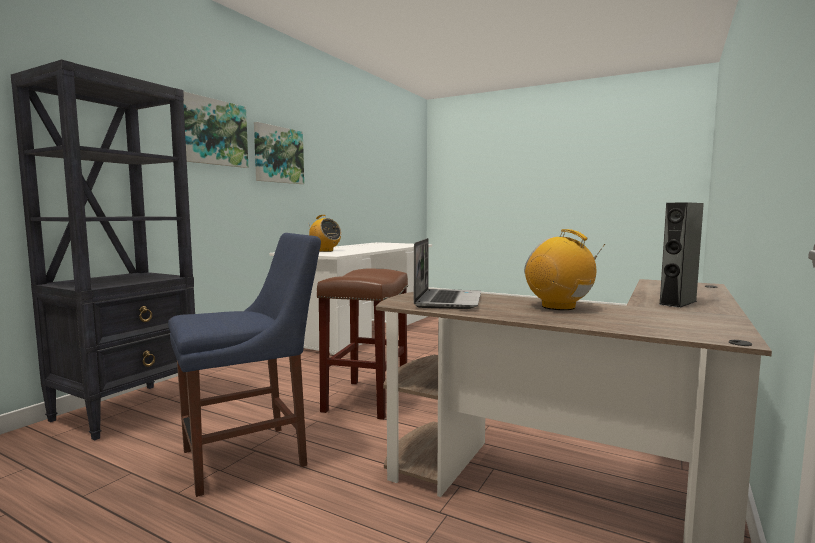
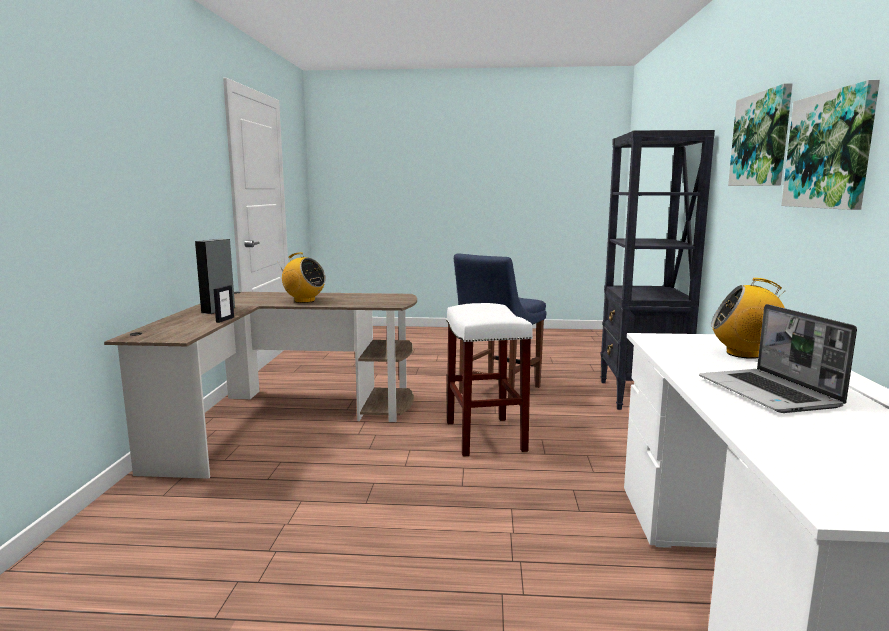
camera: 155 degrees right, 5 degrees up
brown stool [317,268,408,420] -> white stool [446,303,533,457]
laptop [414,238,481,309] -> laptop moved to [699,304,857,413]
none -> picture frame [214,285,234,323]

